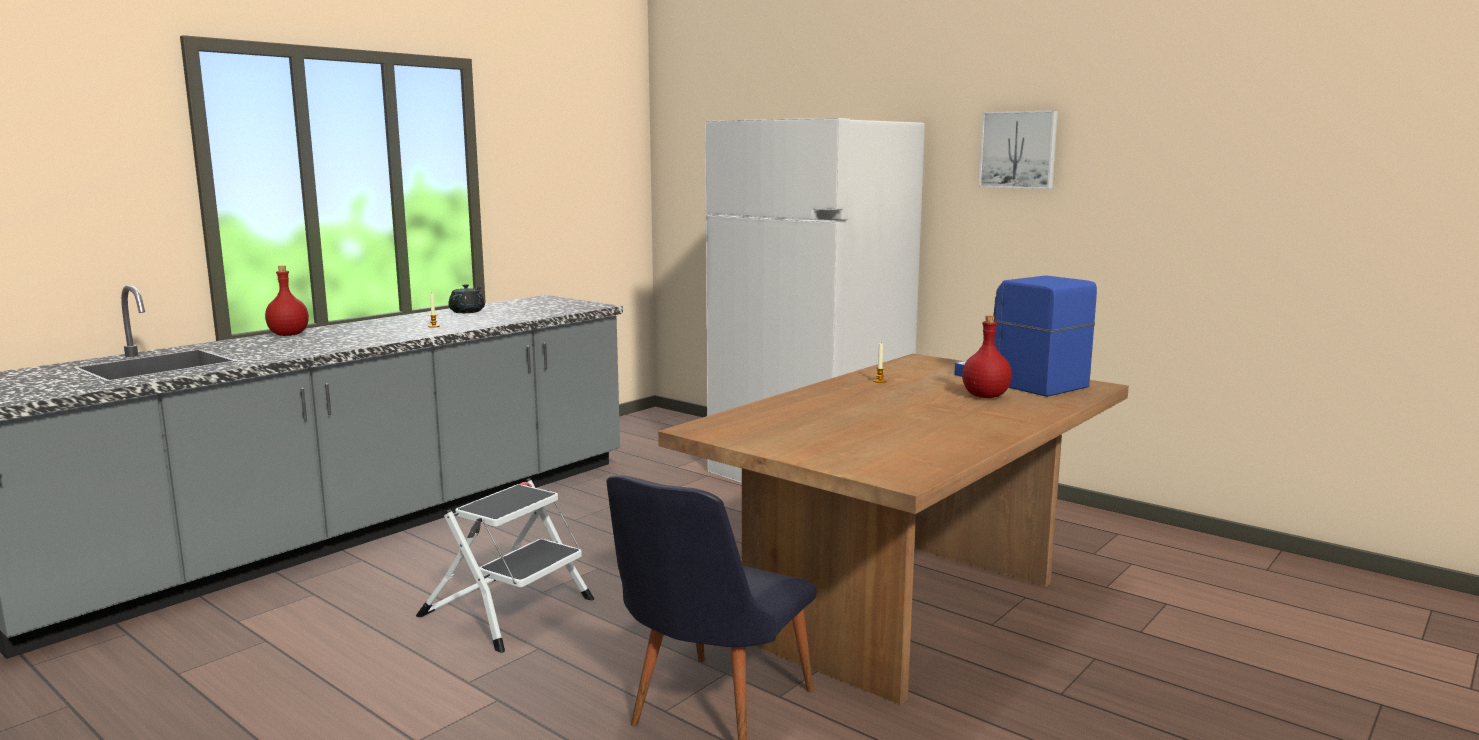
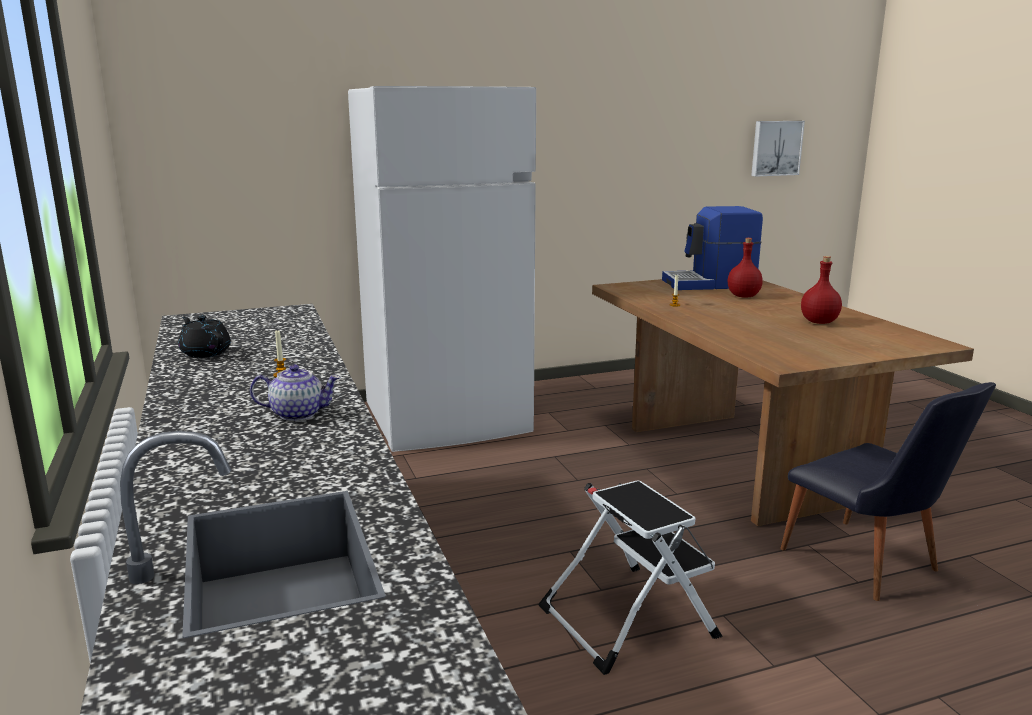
camera: 60 degrees left, 5 degrees up
red bottle [265,266,309,336] -> red bottle moved to [801,256,842,324]
picture [979,110,1058,189] -> picture moved to [751,121,805,177]
none -> teapot [250,364,340,421]

